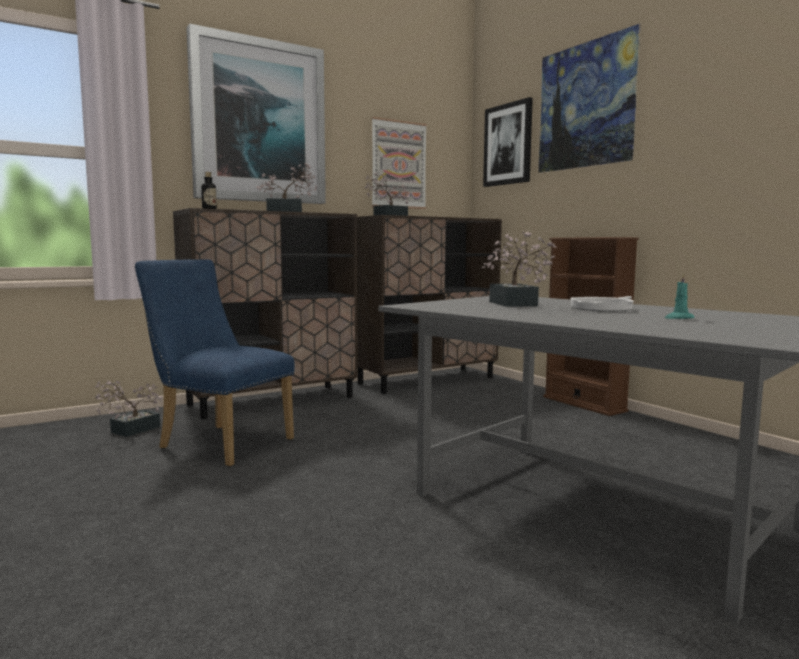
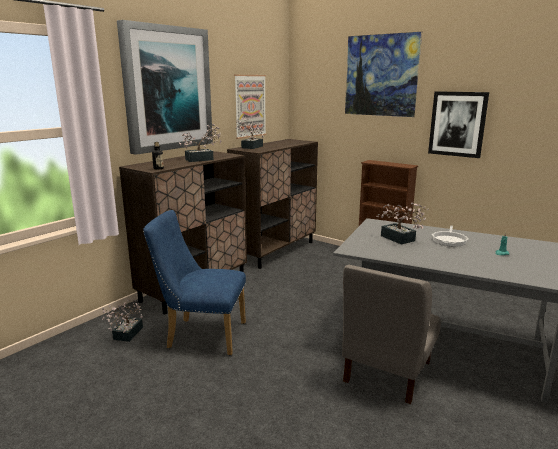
camera: 20 degrees left, 10 degrees up
picture [483,97,533,187] -> picture moved to [428,91,489,158]
none -> grey chair [342,265,441,404]

